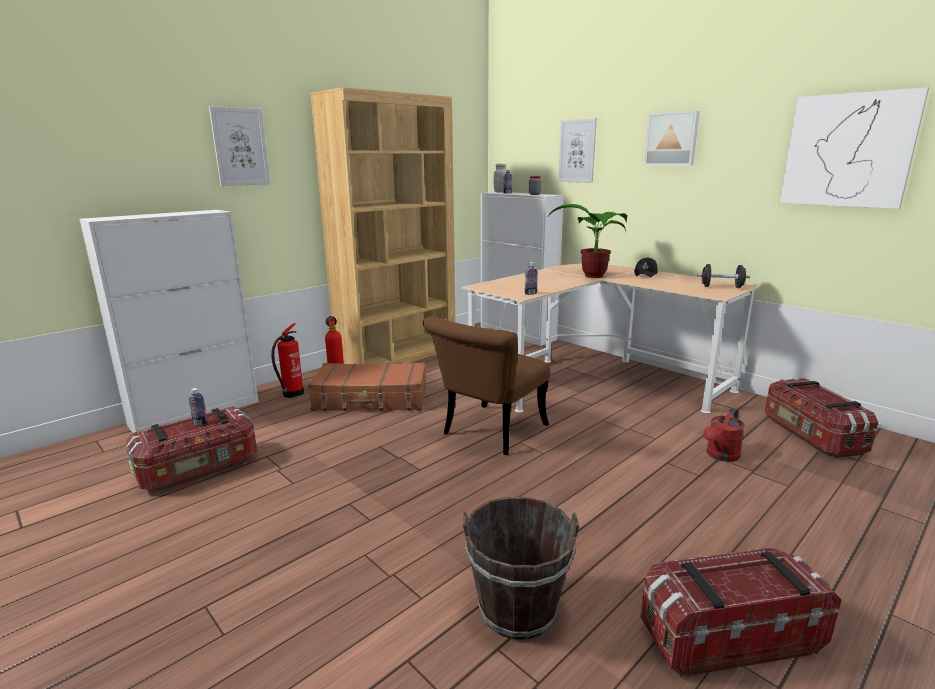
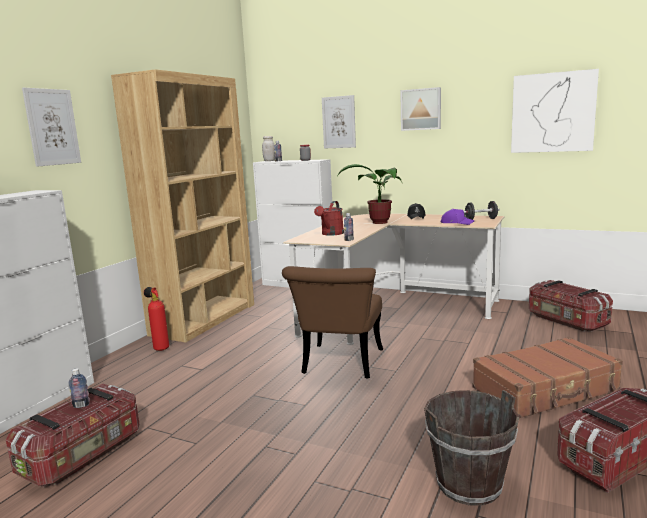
camera: 20 degrees left, 5 degrees down
fire extinguisher [271,323,304,398] -> none
brown suitcase [308,362,426,411] -> brown suitcase moved to [472,337,623,418]
red watering can [703,408,745,462] -> red watering can moved to [314,201,344,236]
none -> purple cap [440,209,475,225]

